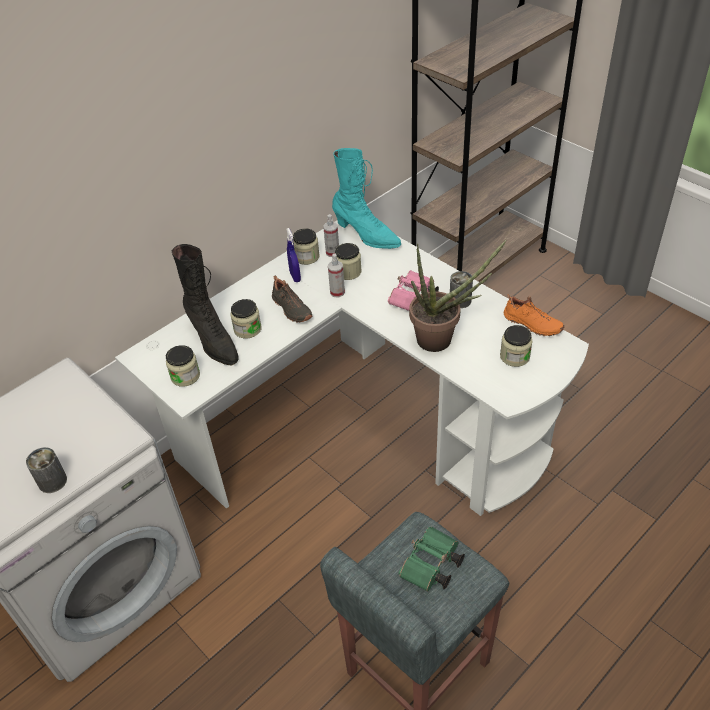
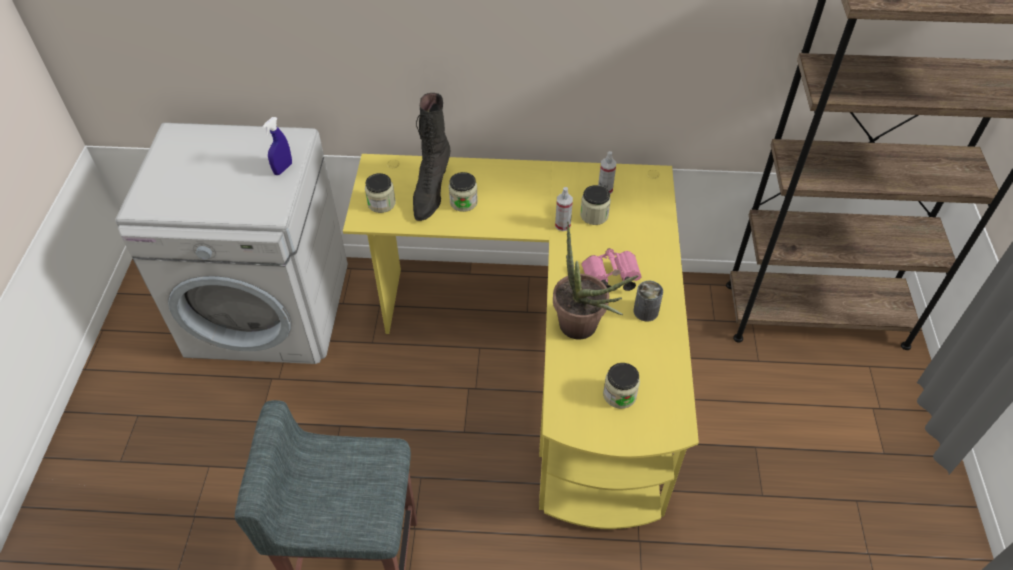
camera: 45 degrees right, 5 degrees up
can [26,447,67,493] -> none
white desk [115,220,589,516] -> yellow desk [343,154,699,529]
black shoe [272,275,313,322] -> none
blue spray bottle [286,228,301,282] -> blue spray bottle moved to [262,117,292,175]
jar [293,229,320,265] -> none
turquoise boot [332,148,401,249] -> none
green binoculars [398,527,465,592] -> none
orange shoe [504,294,564,336] -> none

